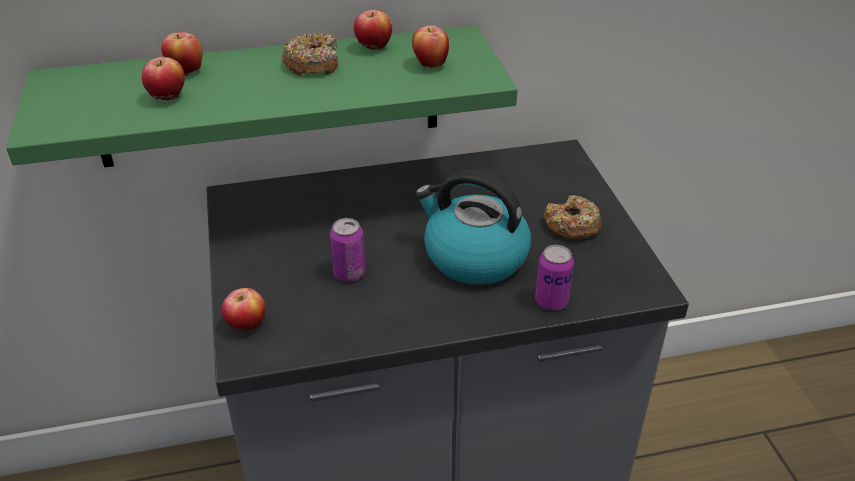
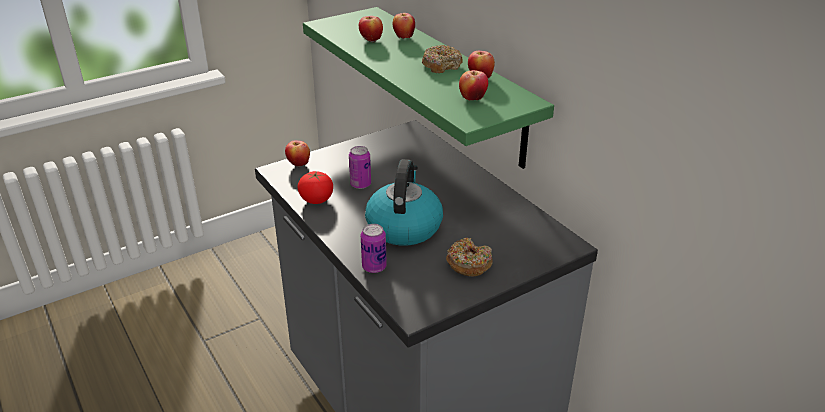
camera: 70 degrees right, 5 degrees down
none -> tomato [297,171,333,204]

